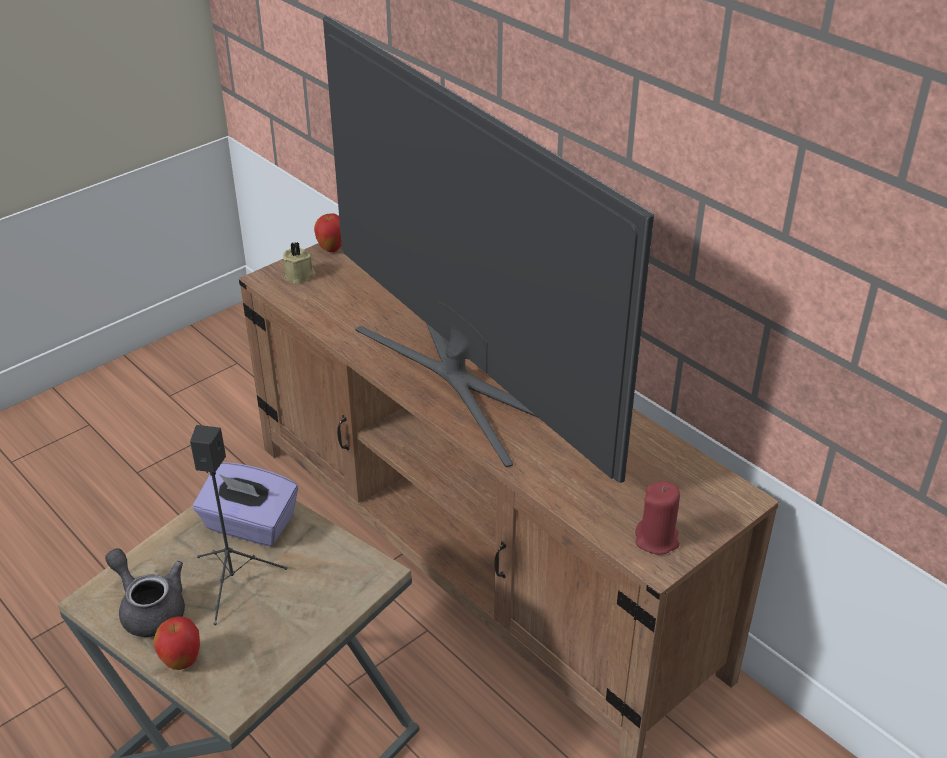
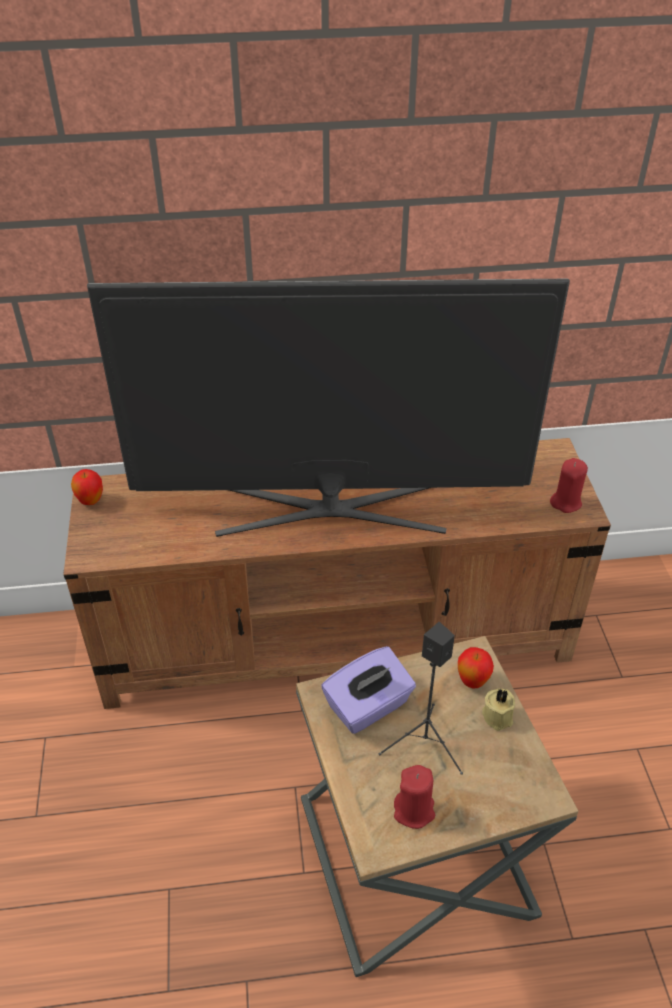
camera: 55 degrees left, 5 degrees up
grey teapot [105,548,185,637] -> red candle [394,765,435,829]
apple [153,616,200,670] -> apple moved to [458,647,494,688]
beige candle [283,242,315,284] -> beige candle moved to [482,688,515,731]

